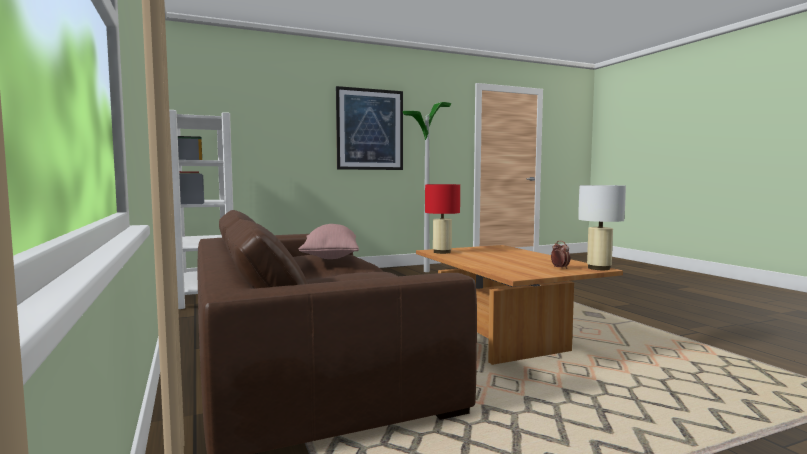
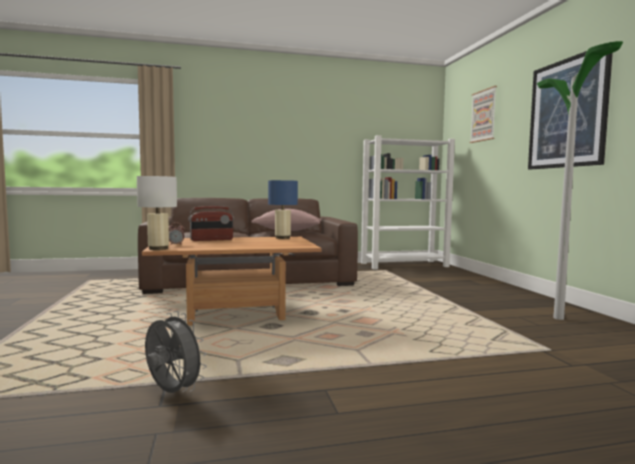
camera: 100 degrees right, 0 degrees up
red table lamp [425,184,460,254] -> blue table lamp [268,180,298,239]
none -> grey fan [145,311,207,393]
none -> radio [189,206,234,241]
none -> picture [470,86,497,143]

